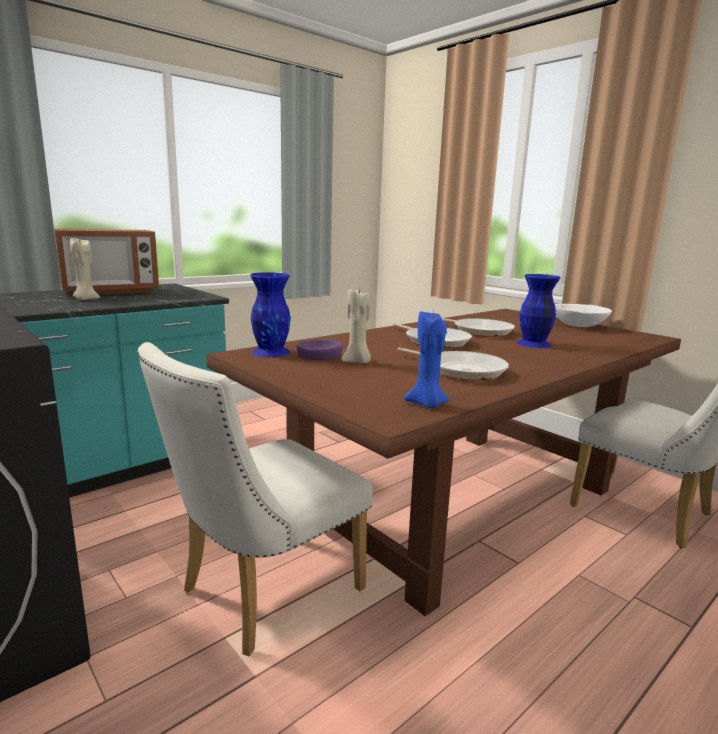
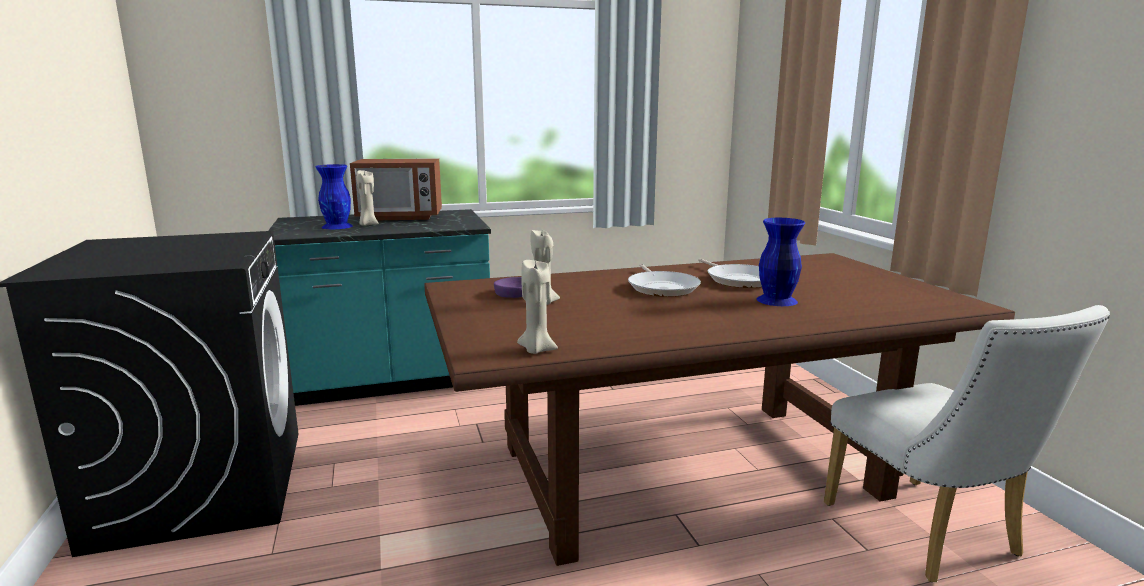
camera: 25 degrees right, 0 degrees up
white chair [137,342,373,656] -> none
blue vase [250,272,291,357] -> blue vase moved to [316,164,353,229]
frying pan [397,348,509,380] -> none
blue candle [404,311,449,408] -> beige candle [517,260,558,354]
white bowl [555,304,612,327] -> none

